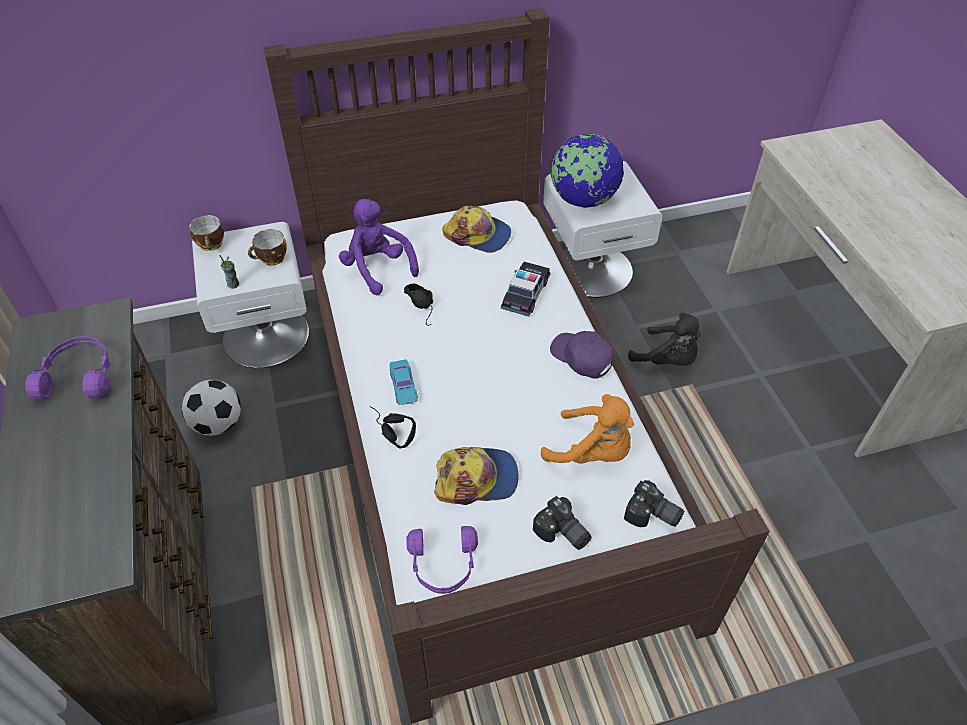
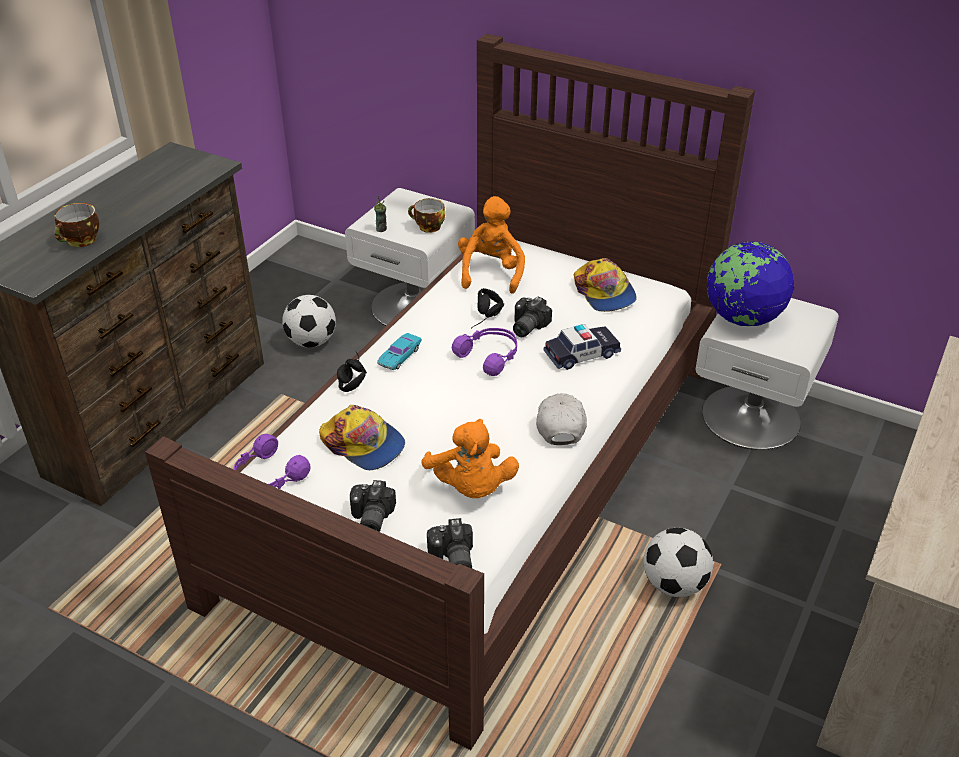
camera: 45 degrees right, 10 degrees down
purple headphones [25,336,111,399] -> purple headphones moved to [452,328,517,376]
cup [189,215,224,251] -> cup moved to [54,203,99,247]
purple plush toy [339,199,419,295] -> orange plush toy [458,196,525,294]
purple cap [550,331,615,378] -> white cap [536,393,587,445]
black plush toy [628,312,701,366] -> none
none -> camera [513,297,552,337]
none -> football [643,528,713,597]

